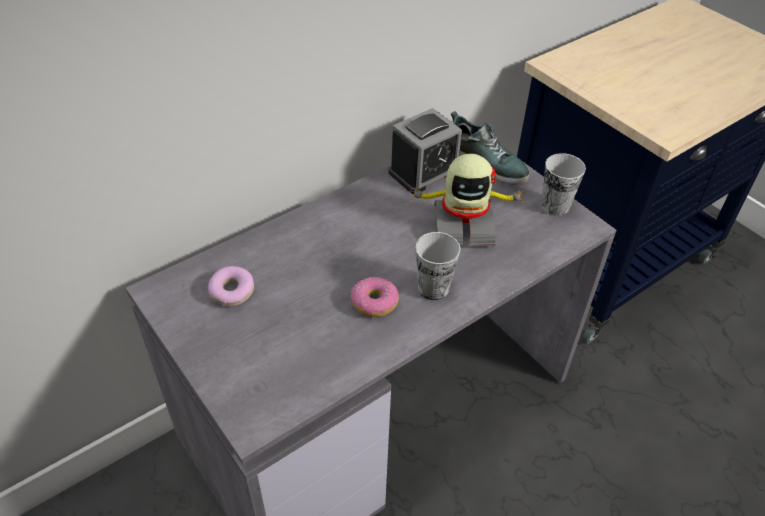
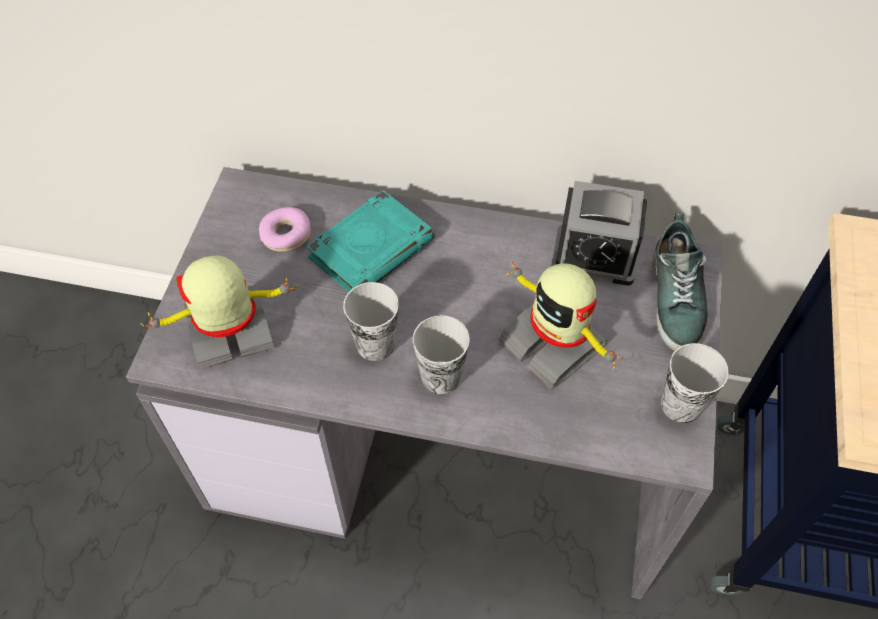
camera: 50 degrees right, 10 degrees up
donut [351,277,399,317] -> cup [343,282,399,361]
none -> toy robot [142,255,297,370]
none -> turquoise book [306,190,435,292]

